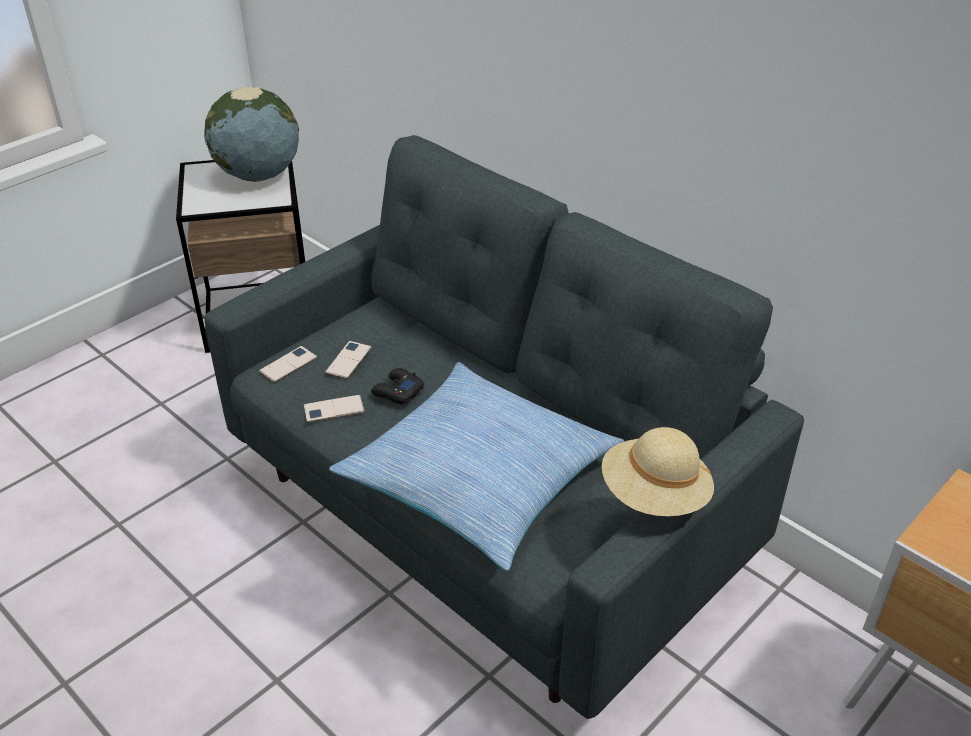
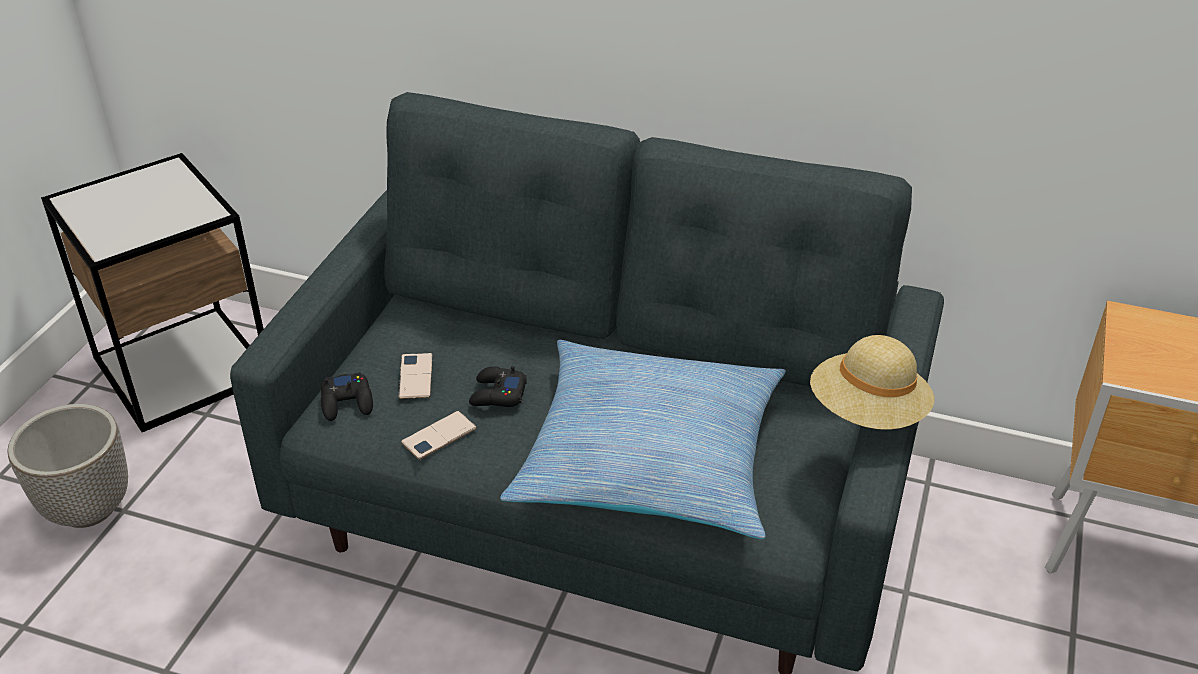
camera: 25 degrees left, 0 degrees up
globe [204,86,299,182] -> none
phone [259,346,317,382] -> black game controller [321,372,373,421]
none -> planter [7,404,128,528]

